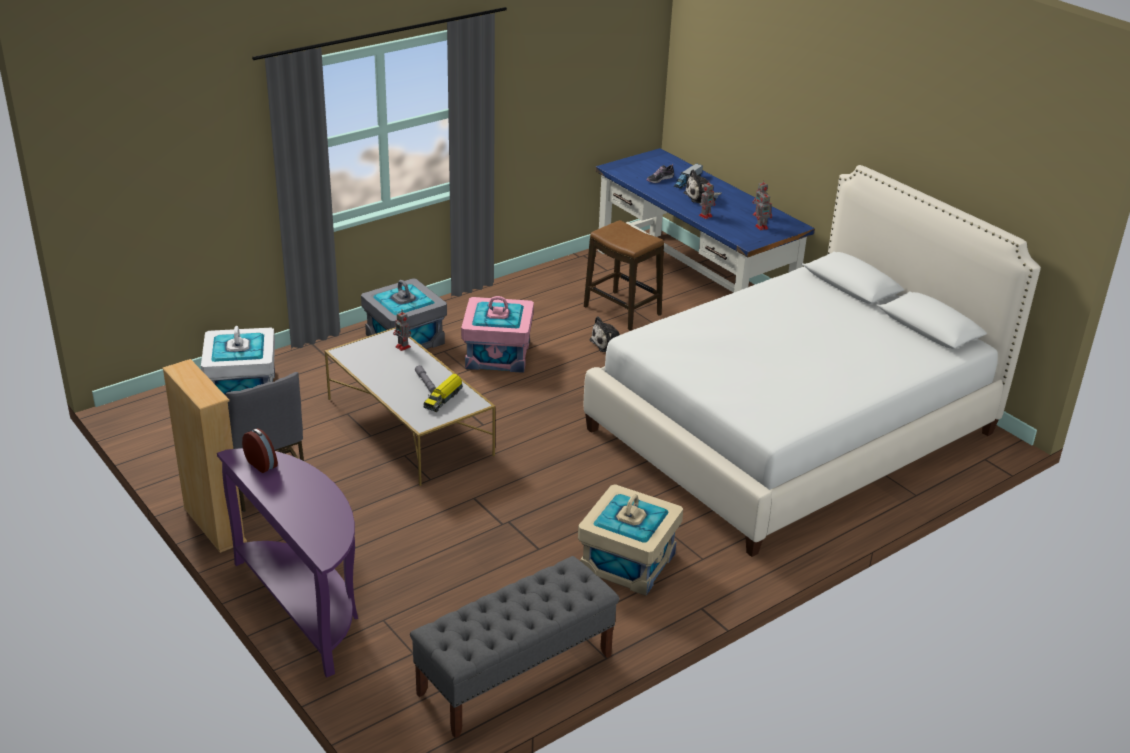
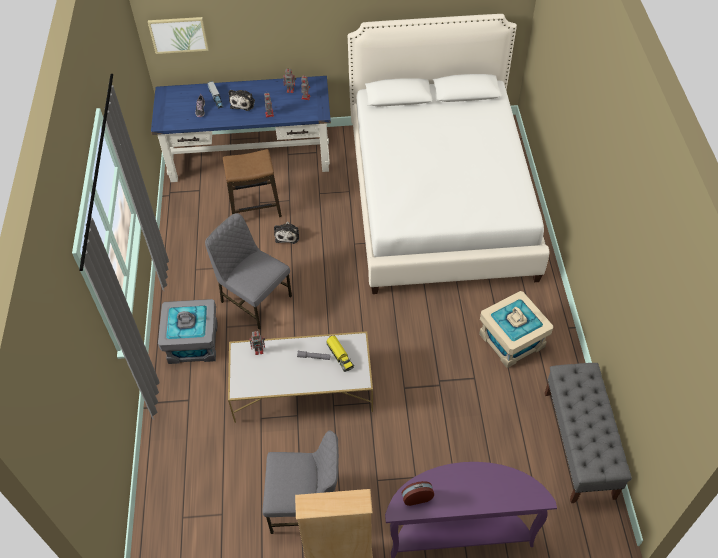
camera: 55 degrees left, 20 degrees up
white storage box [201,326,275,395] -> none
pink storage box [461,296,534,373] -> grey chair [205,213,292,330]
none -> picture [148,17,209,54]

